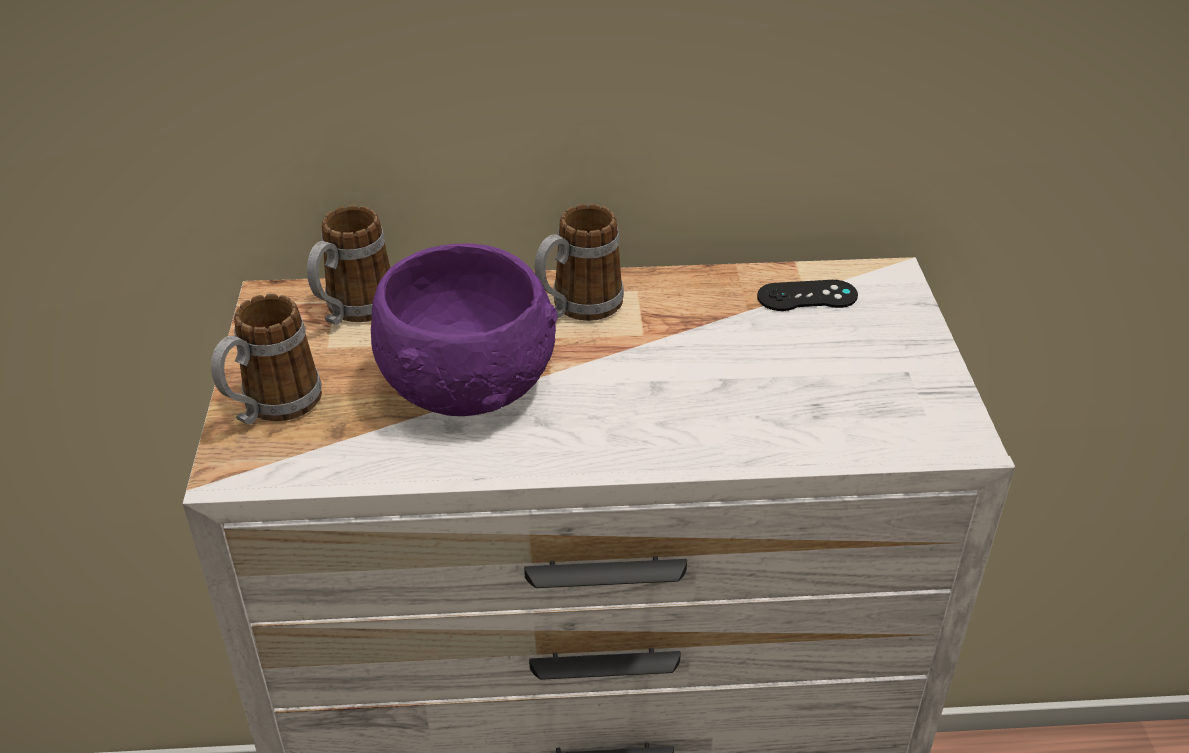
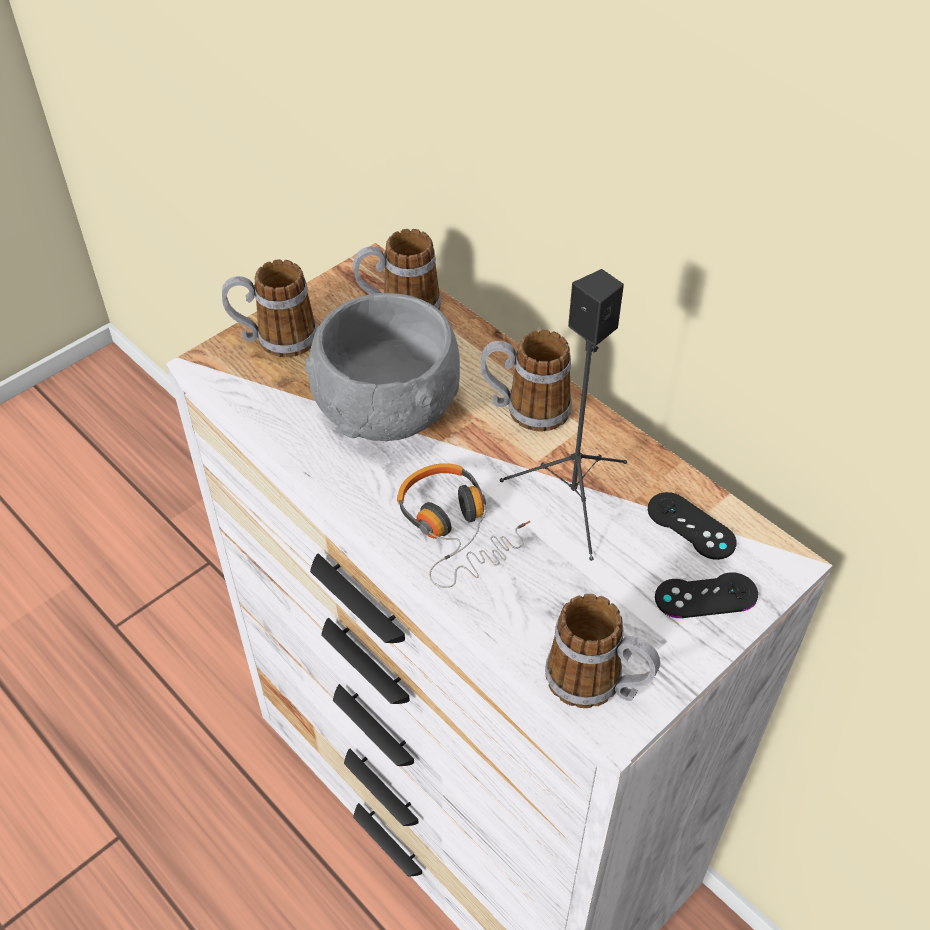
camera: 50 degrees right, 10 degrees up
purple bowl [371,243,557,416] -> grey bowl [305,293,460,441]
none -> headphones [397,463,530,588]
none -> black speaker [500,269,627,561]
none -> mug [545,594,660,708]
none -> black game controller [655,572,758,618]

